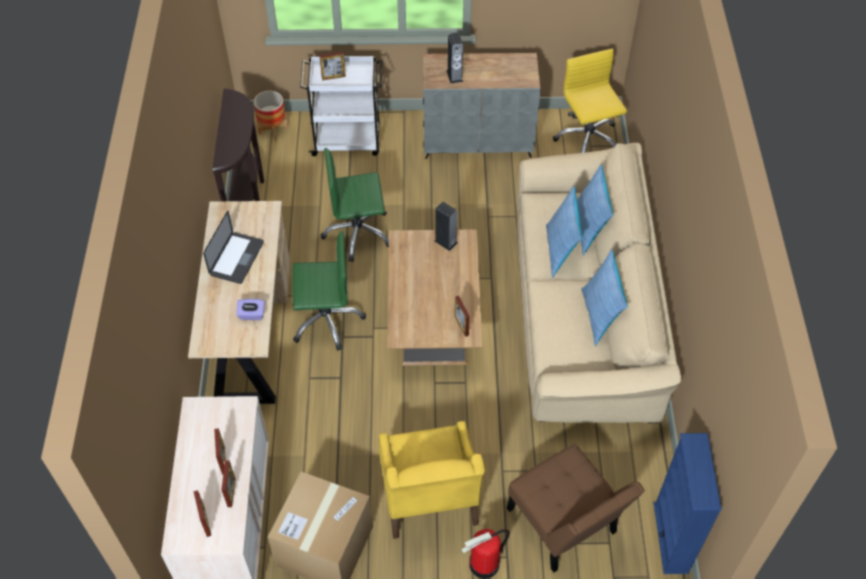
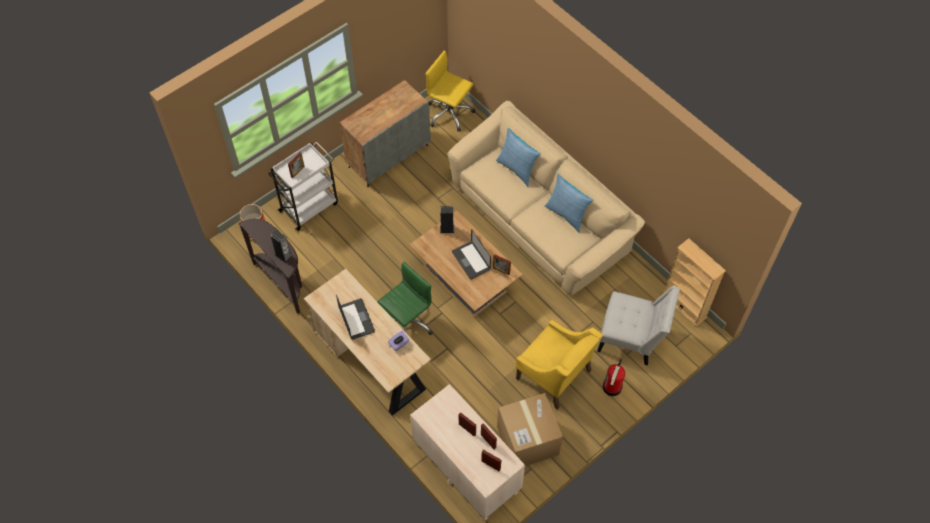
camera: 40 degrees left, 5 degrees up
green office chair [321,148,389,262] -> none
speaker [447,33,463,83] -> speaker moved to [270,230,293,263]
brown chair [507,444,645,572] -> white chair [597,286,680,366]
pillow [546,186,582,278] -> none
blue bookcase [654,433,722,574] -> beige bookcase [664,238,726,327]
none -> laptop [452,229,491,279]

